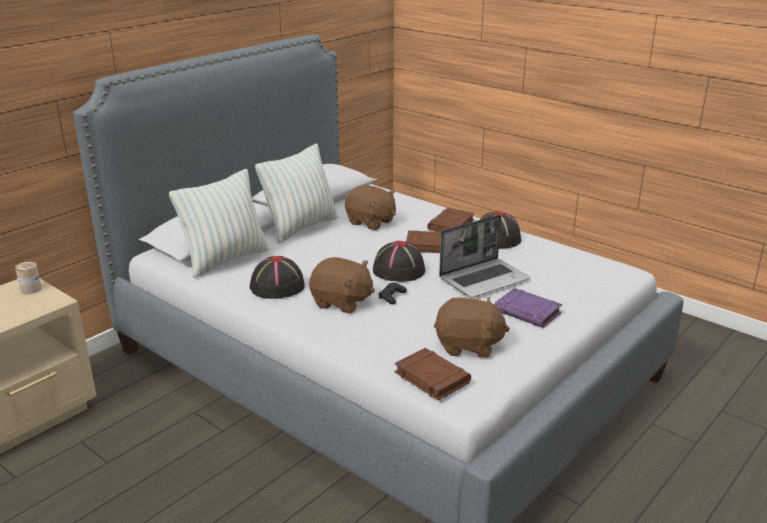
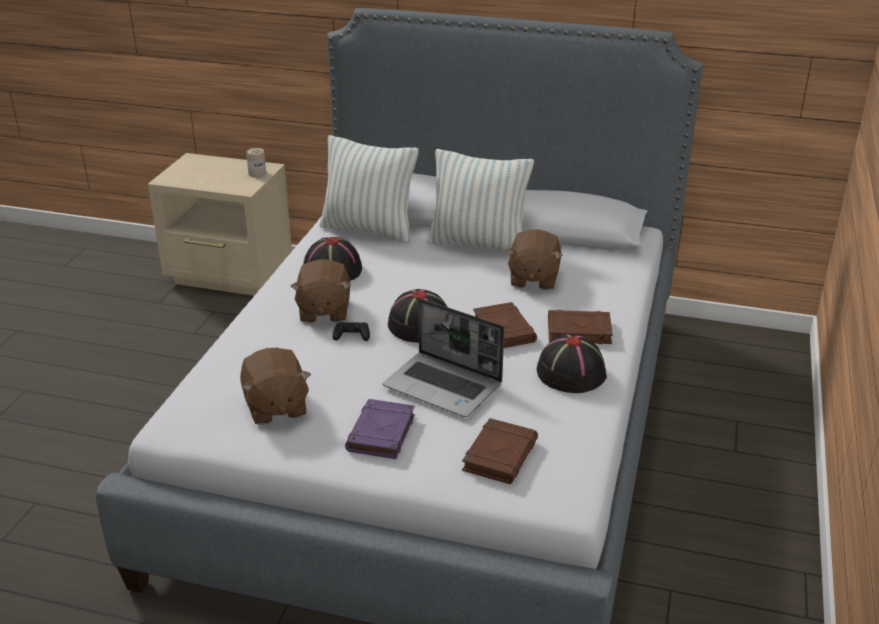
camera: 65 degrees right, 5 degrees up
brown book [395,348,471,401] -> brown book moved to [462,418,538,484]

